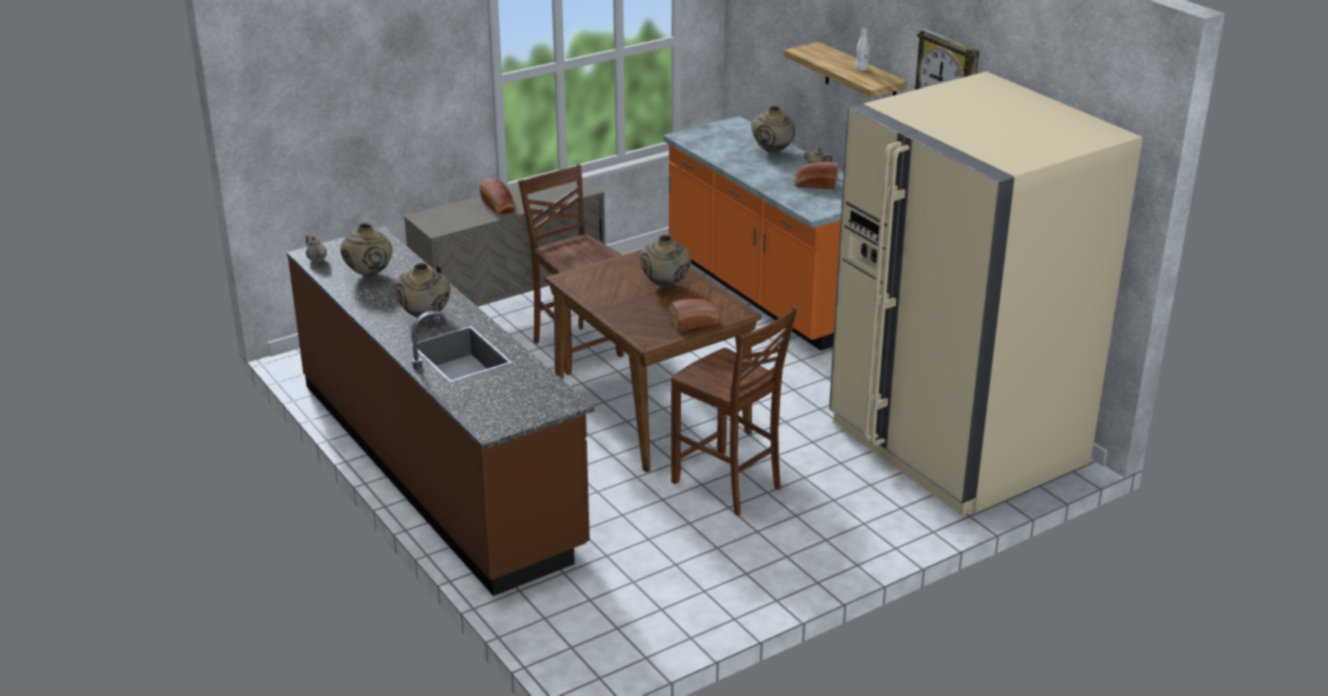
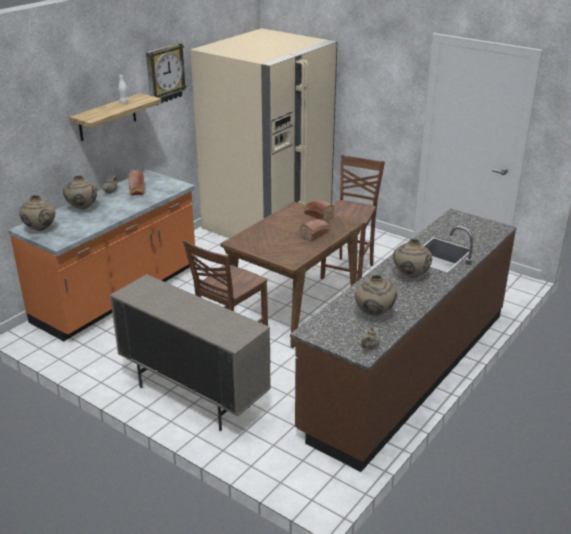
camera: 110 degrees left, 0 degrees up
bread [479,178,516,215] -> bread moved to [300,219,329,242]
beige vase [640,235,691,287] -> beige vase moved to [19,195,55,231]

